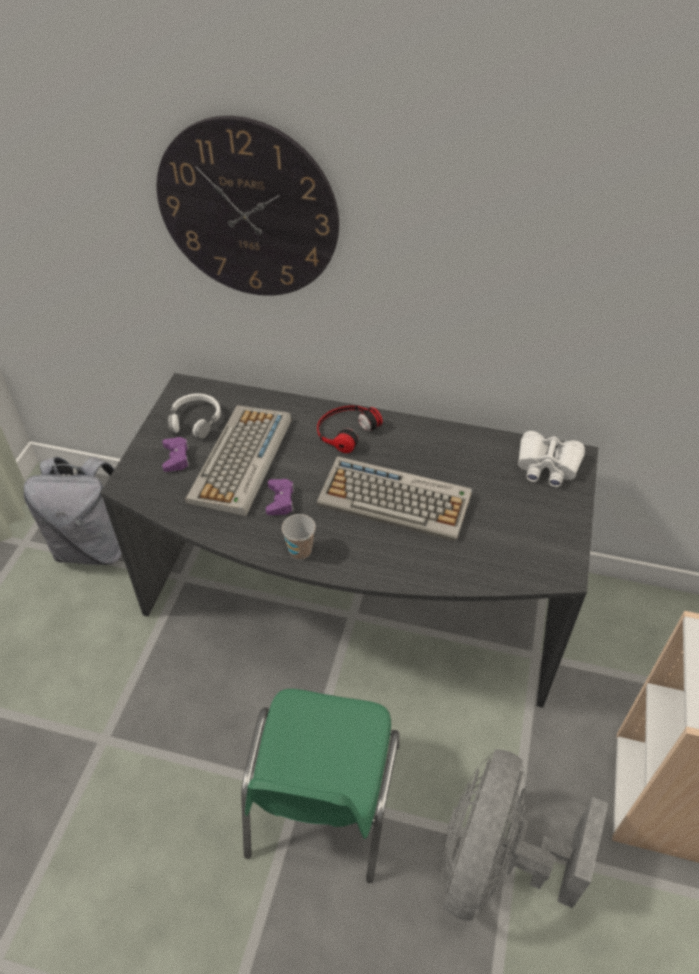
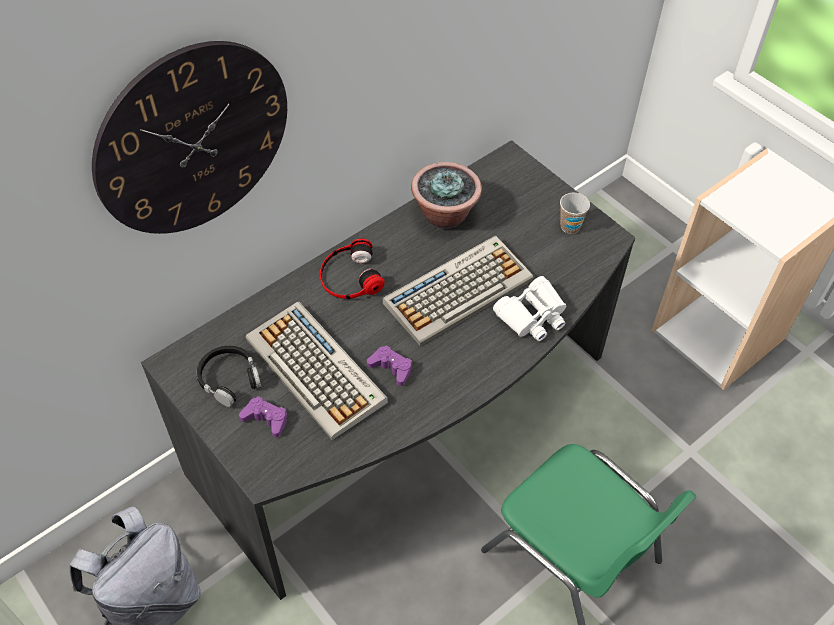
camera: 55 degrees left, 5 degrees up
white headphones [168,394,221,439] -> black headphones [196,346,261,407]
cup [282,514,316,560] -> cup moved to [560,193,590,234]
grey fan [441,749,608,921] -> none
white binoculars [518,431,585,487] -> white binoculars moved to [493,276,566,341]
none -> potted plant [411,162,482,229]

